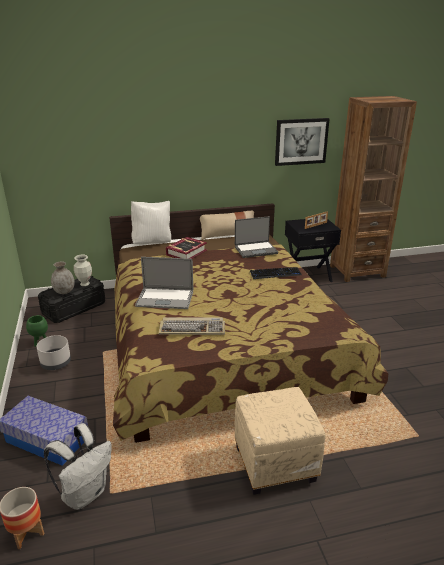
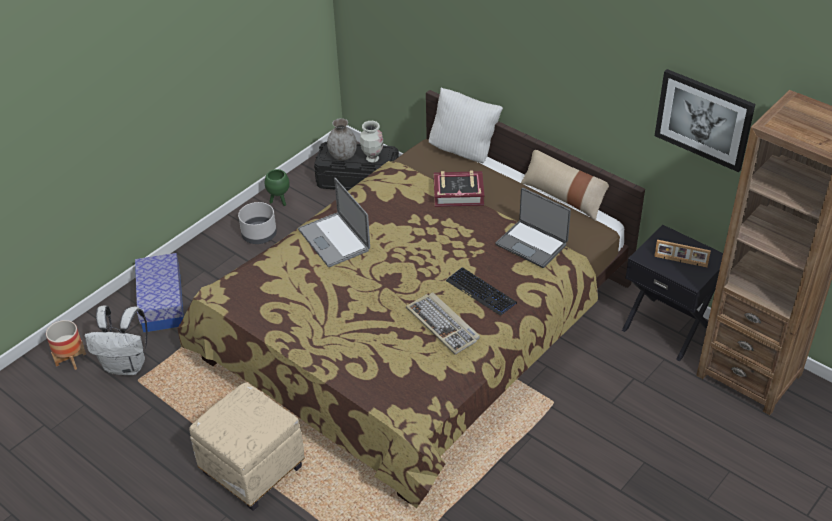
camera: 55 degrees right, 15 degrees up
keyboard [159,317,225,335] -> keyboard moved to [406,292,480,355]

